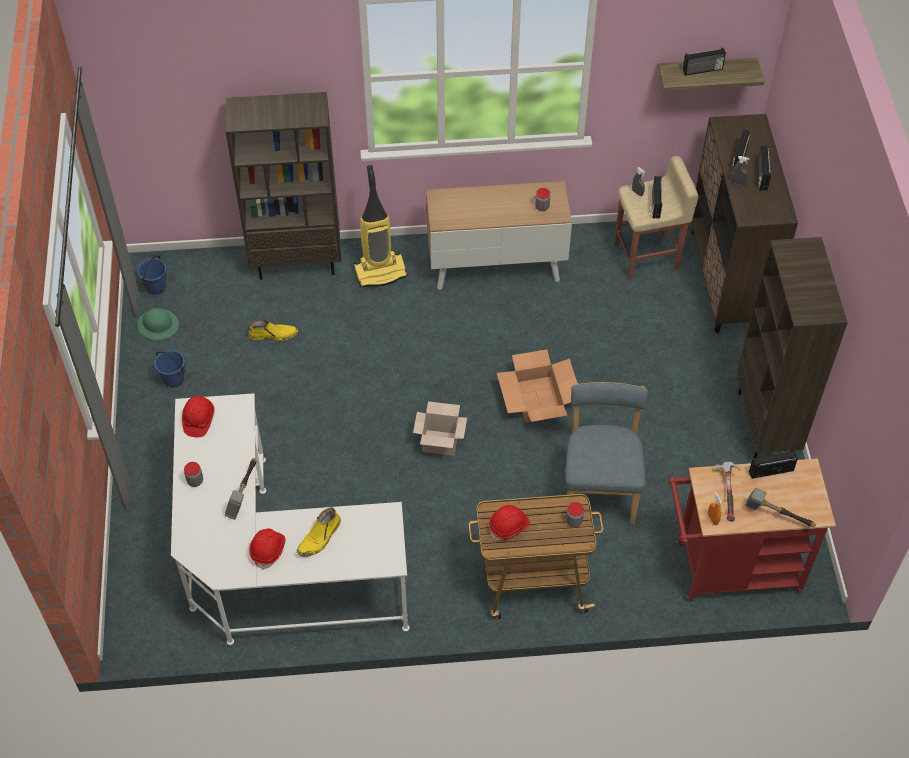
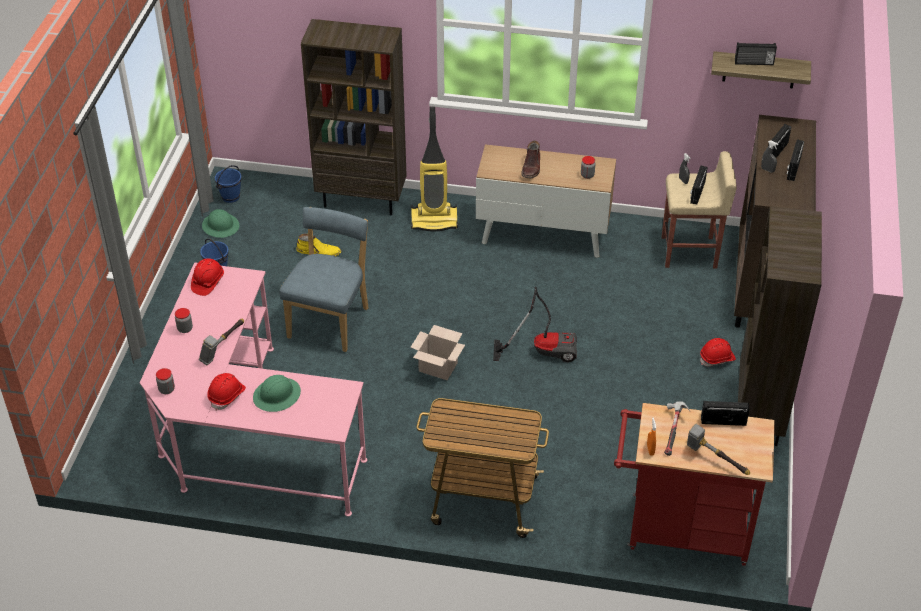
camera: 15 degrees right, 10 degrees down
white desk [171,393,409,645] -> pink desk [140,262,367,517]
yellow boot [297,507,341,557] -> green hard hat [253,375,301,412]
red hard hat [489,505,530,540] -> red hard hat moved to [700,338,736,366]
cardboard box [497,349,577,423] -> vacuum cleaner [493,287,577,362]
blue chair [565,382,648,524] -> blue chair moved to [279,207,369,352]
jar [566,502,584,527] -> jar moved to [156,368,175,394]
none -> brown boot [521,140,540,178]

